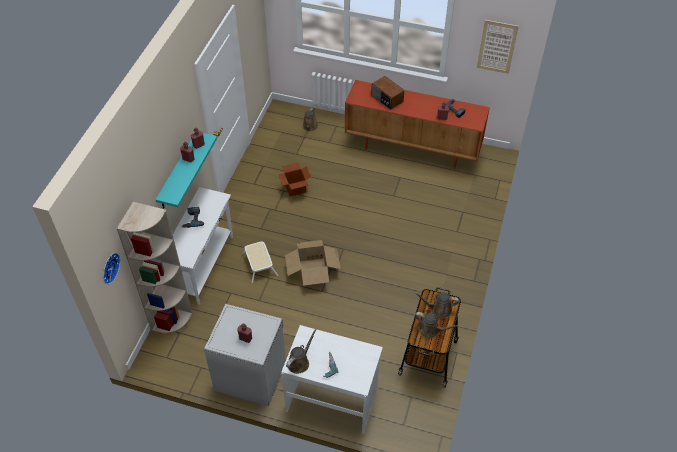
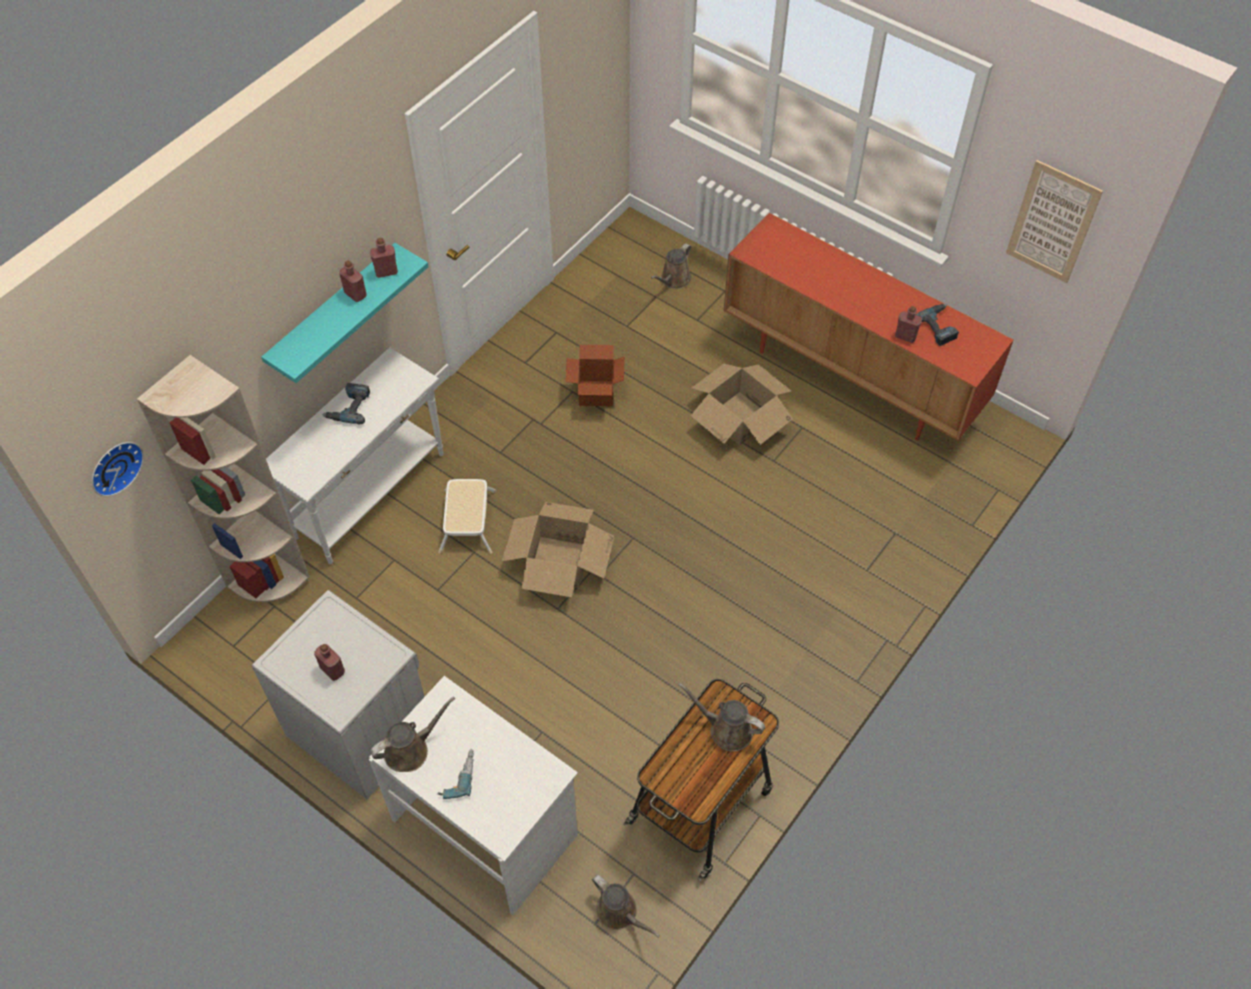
camera: 20 degrees right, 5 degrees up
radio [371,76,404,110] -> none
brown watering can [415,312,460,338] -> brown watering can moved to [592,875,660,937]
none -> cardboard box [691,364,793,445]

